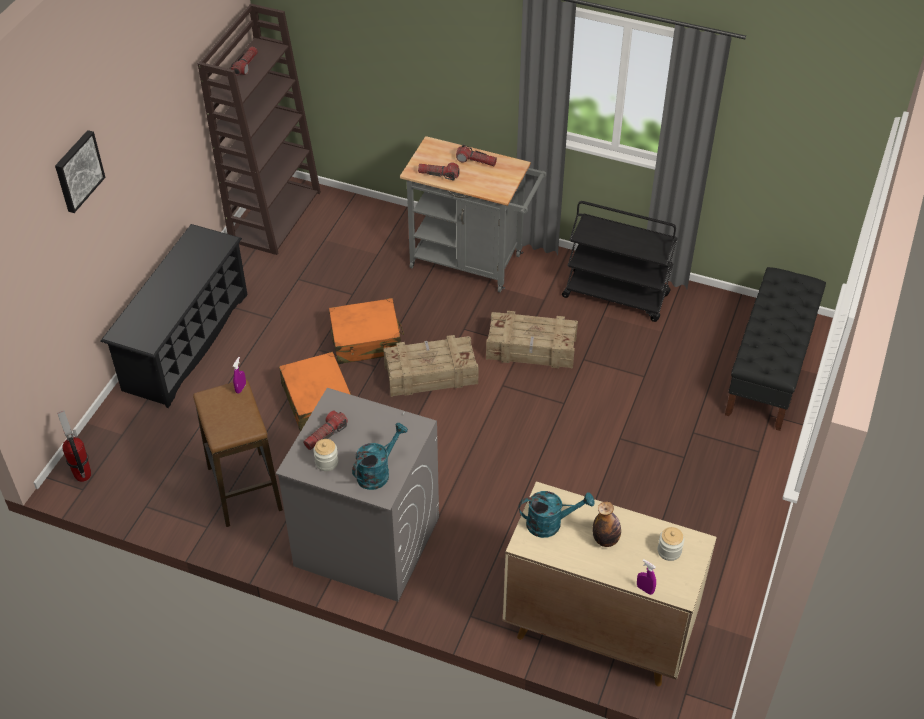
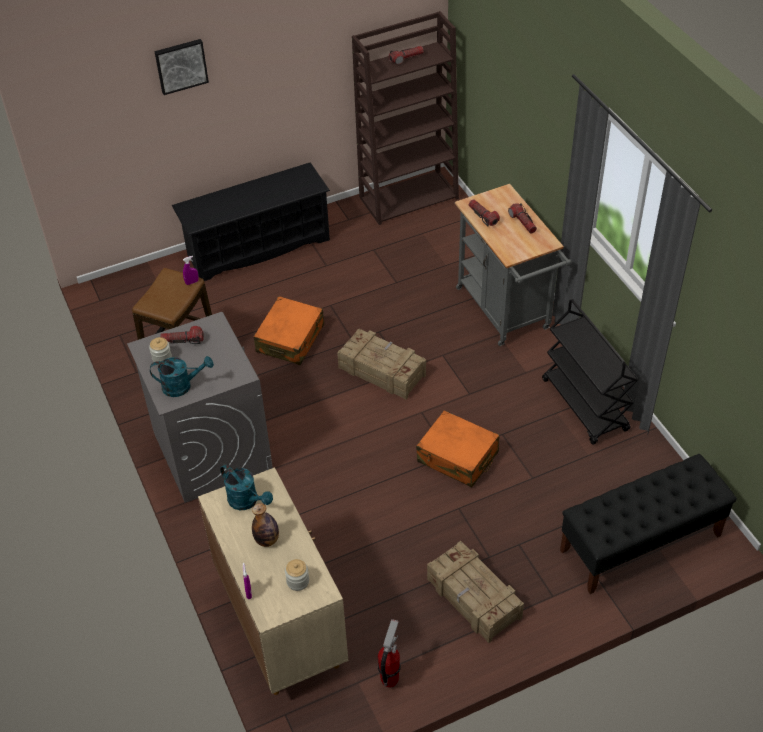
camera: 45 degrees right, 0 degrees up
fire extinguisher [57,411,91,482] -> fire extinguisher moved to [378,619,401,688]
orange suitcase [329,298,404,364] -> orange suitcase moved to [416,410,499,487]
crate [486,311,578,369] -> crate moved to [427,541,524,643]

